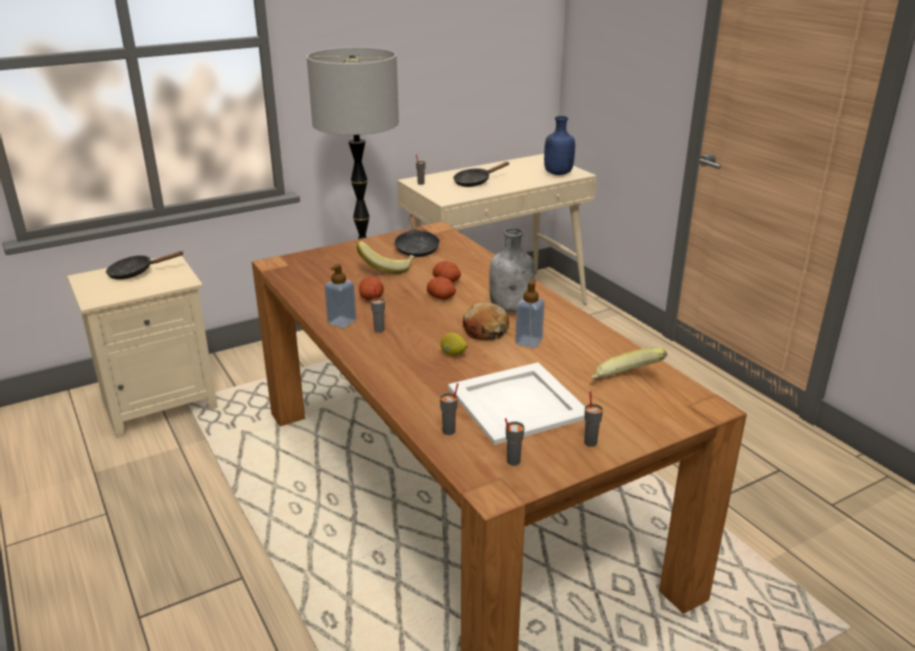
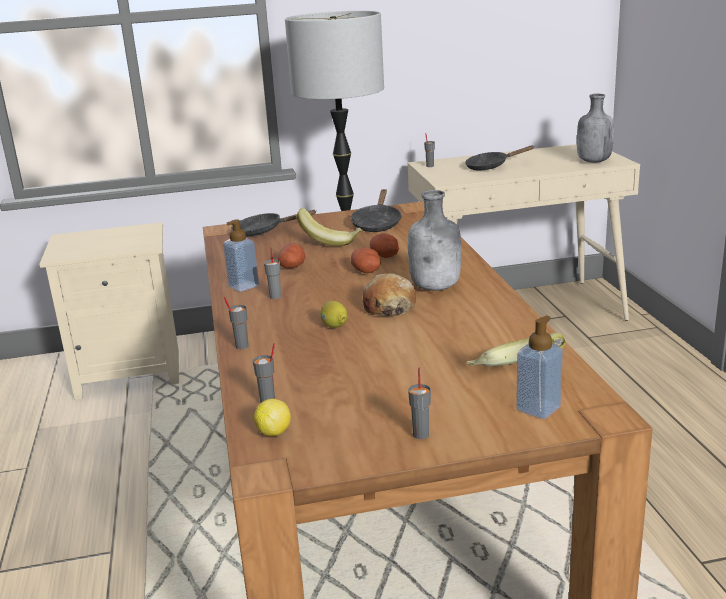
camera: 20 degrees right, 5 degrees down
black frying pan [106,251,184,280] -> black frying pan moved to [231,210,317,237]
white tray [448,362,585,445] -> none
grey cup [505,418,524,466] -> grey cup moved to [224,297,249,349]
soap dispenser [515,279,545,348] -> soap dispenser moved to [516,316,563,419]
blue bottle [544,116,575,175] -> grey bottle [577,94,614,163]
none -> lemon [254,399,291,436]

